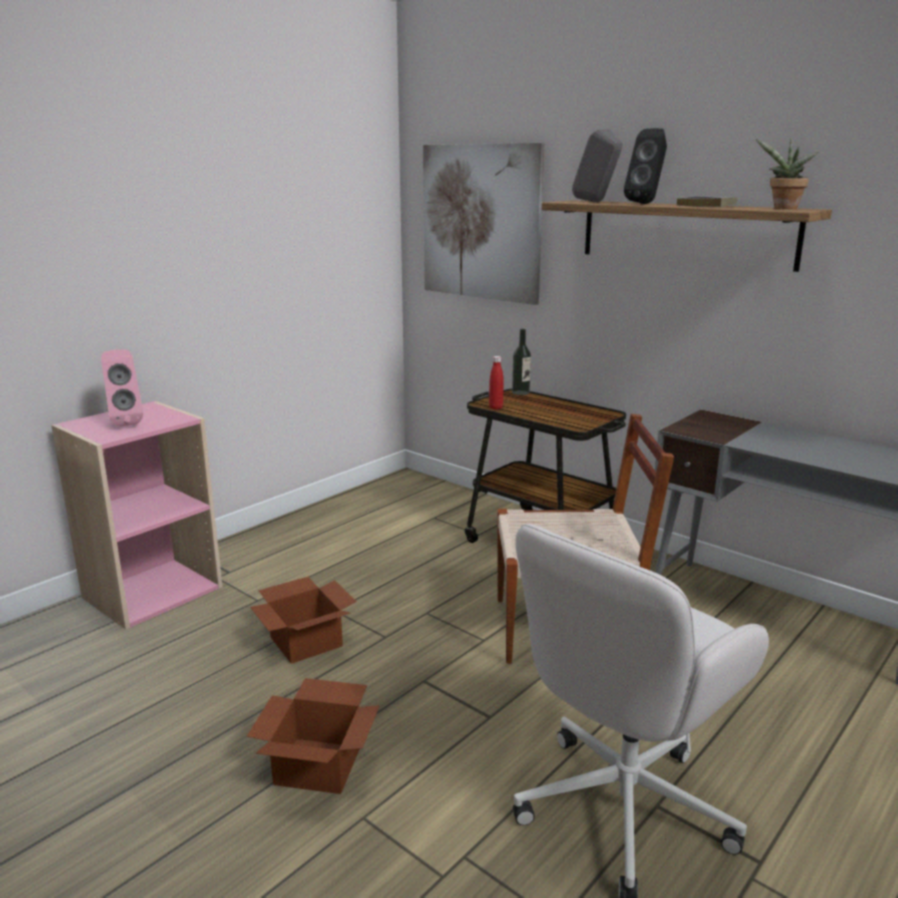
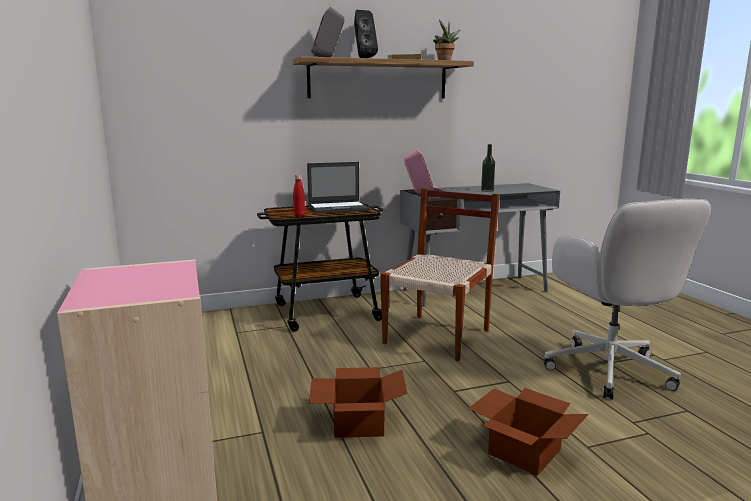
camera: 60 degrees left, 5 degrees down
pink speaker [101,349,143,426] -> pink speaker moved to [404,149,435,194]
picture [423,143,545,305] -> none
bottle [512,329,531,395] -> bottle moved to [481,144,495,192]
none -> laptop [307,162,370,214]

